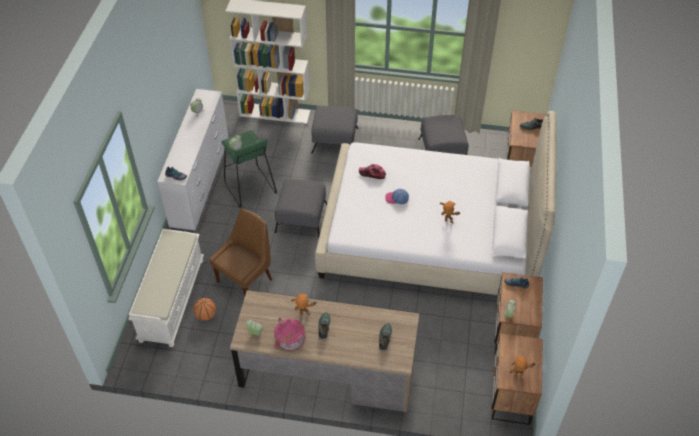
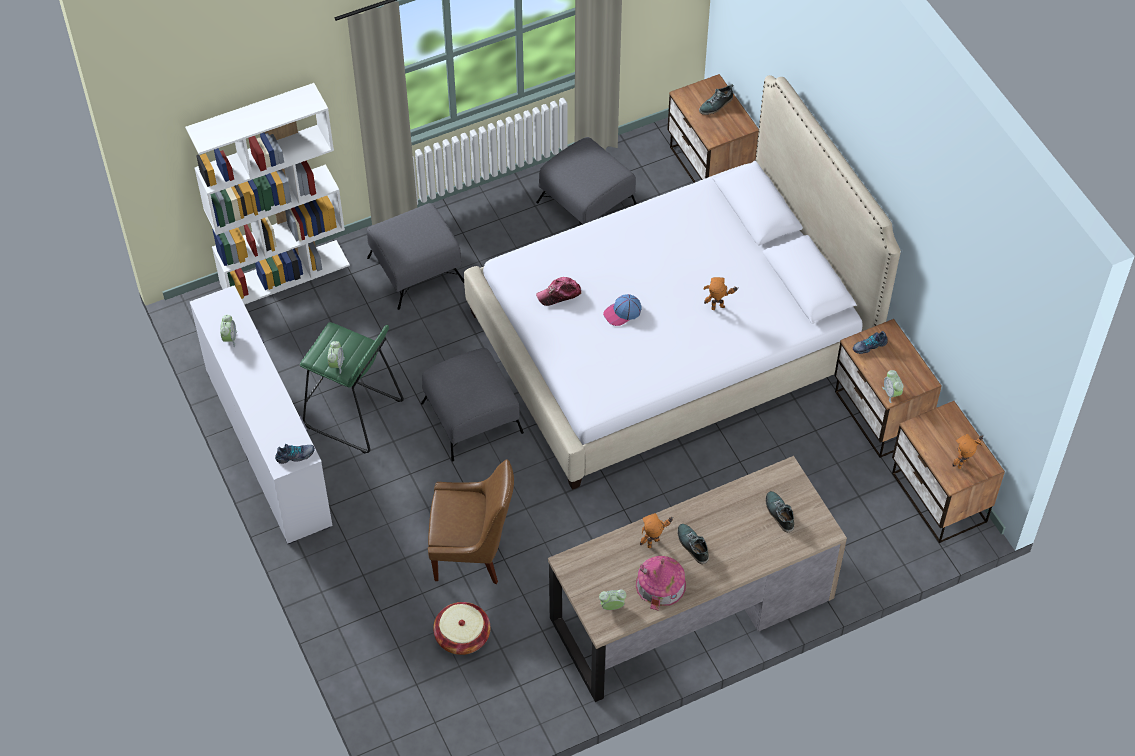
camera: 35 degrees left, 5 degrees up
white bench [128,229,204,347] -> none
basketball [193,298,216,321] -> basket [433,602,490,655]
brown chair [209,209,272,296] -> brown chair turned 90 degrees clockwise [428,459,514,584]

